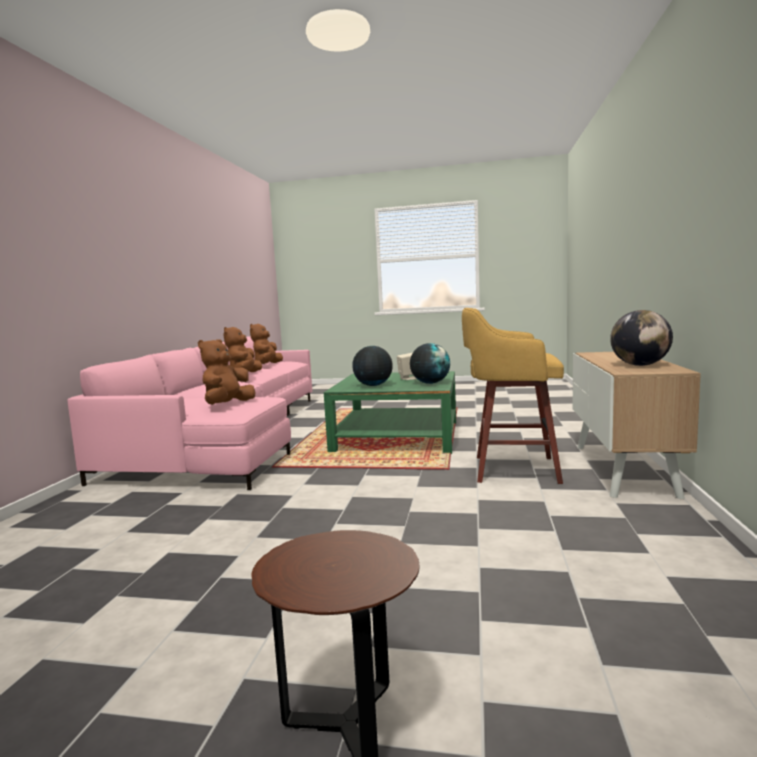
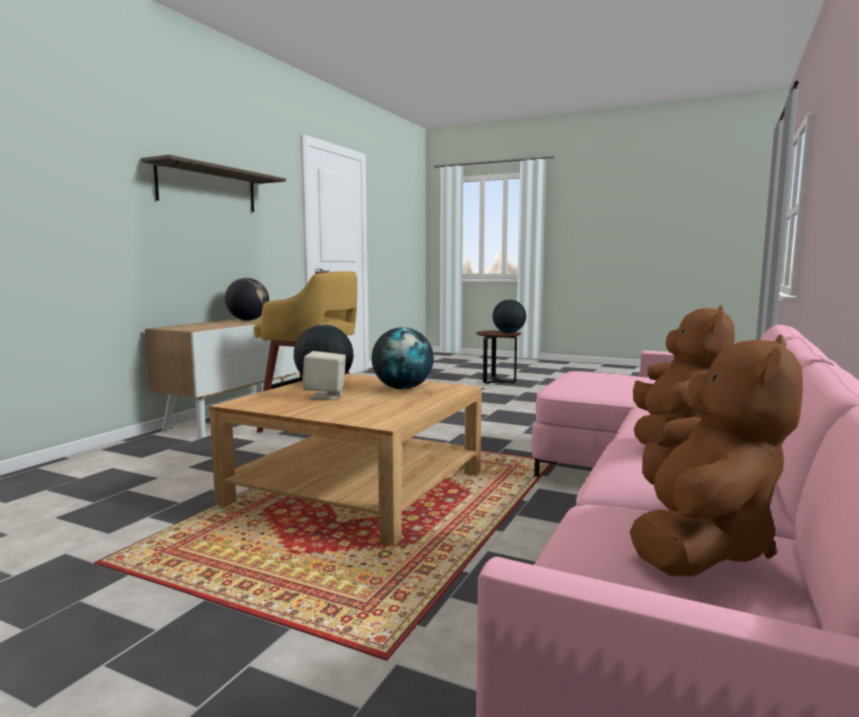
camera: 165 degrees left, 0 degrees up
brown plush toy [198,339,255,405] -> none
green coffee table [324,371,456,454] -> beige coffee table [209,374,482,546]
none -> shelf [140,155,286,212]
none -> globe [492,299,526,333]

